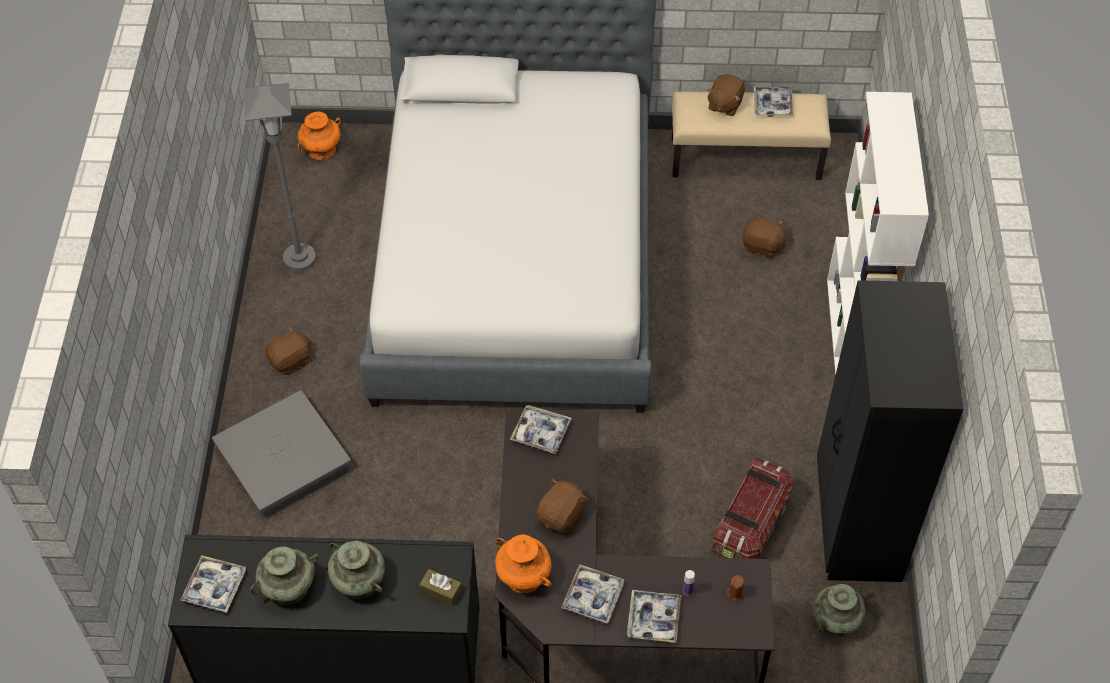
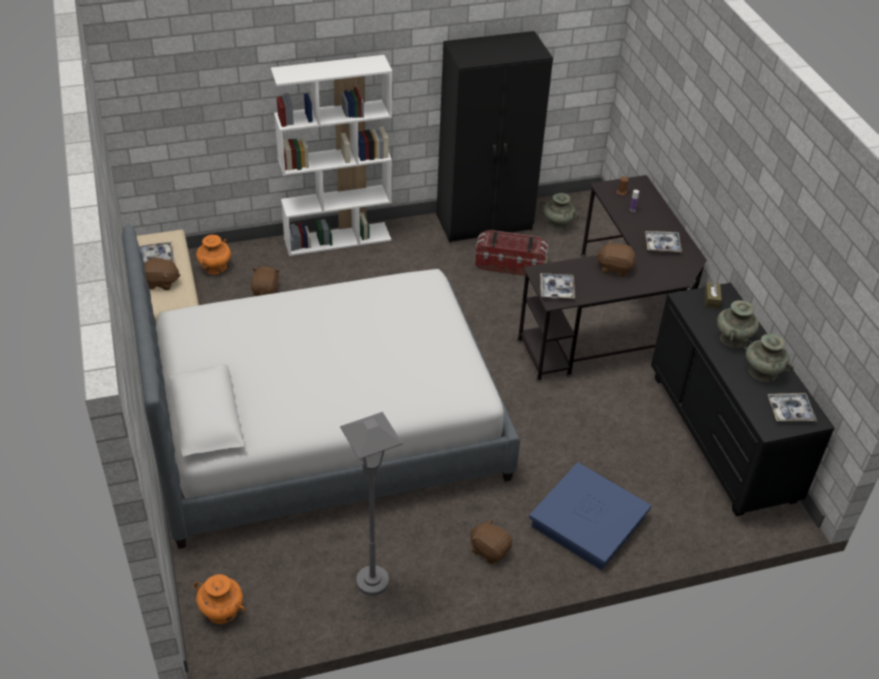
camera: 110 degrees left, 10 degrees down
grey storage box [212,390,351,518] -> blue storage box [529,462,651,570]
orange vase [495,535,552,593] -> orange vase moved to [196,235,231,275]
tray [627,590,681,643] -> none

